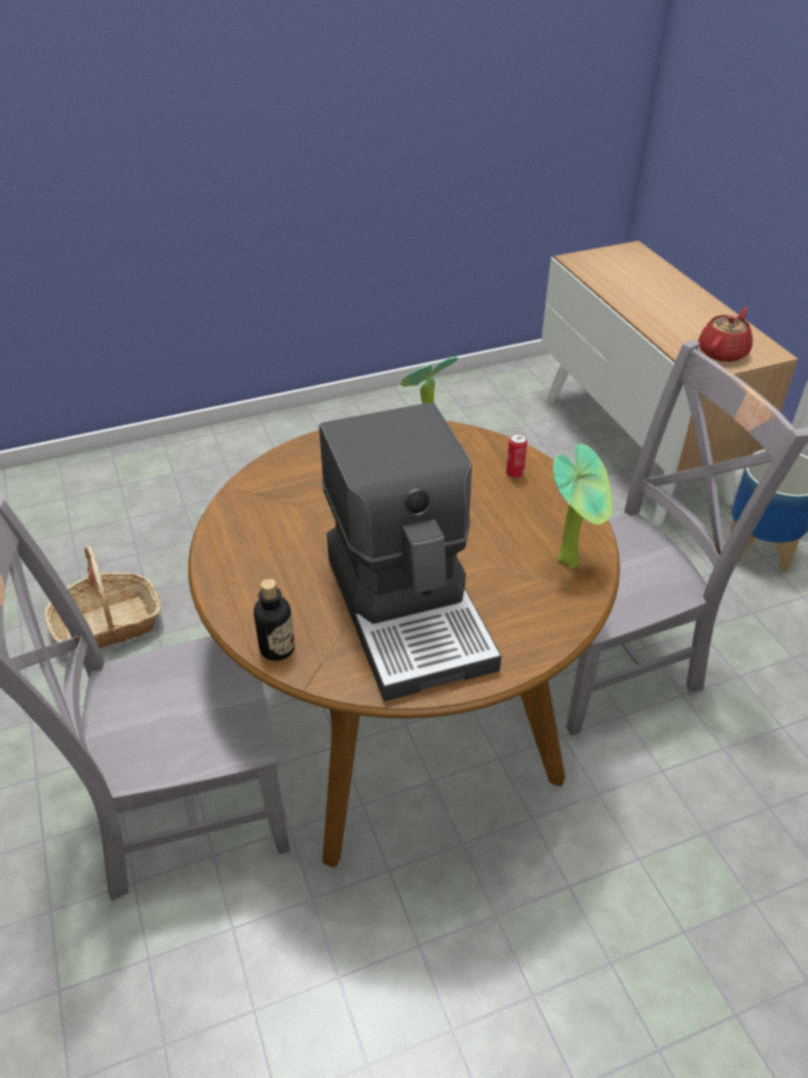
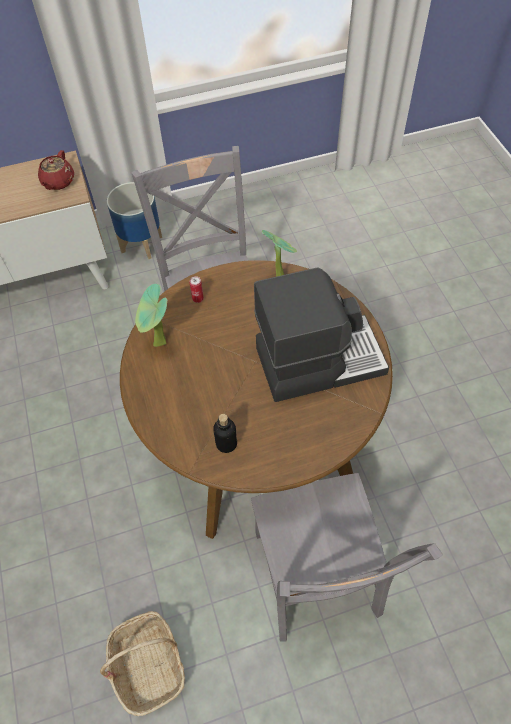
camera: 85 degrees left, 15 degrees up
bottle [254,579,295,661] -> bottle moved to [213,414,237,453]
red teapot [698,307,753,362] -> red teapot turned 120 degrees counterclockwise [38,150,74,190]

